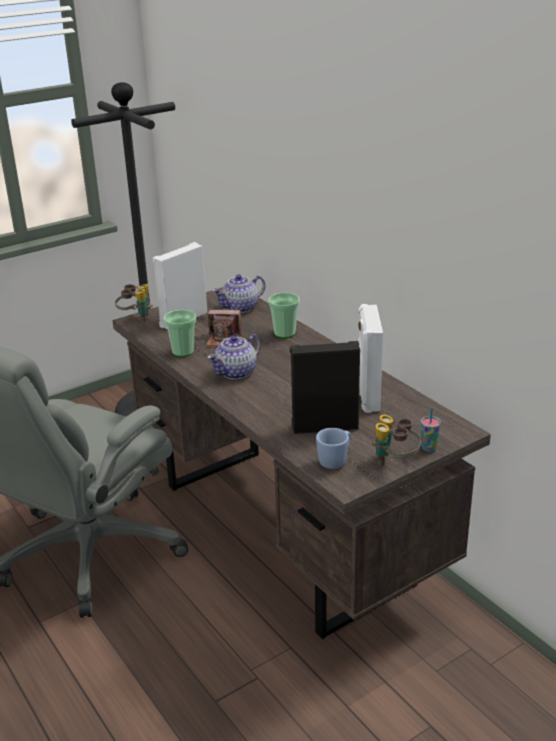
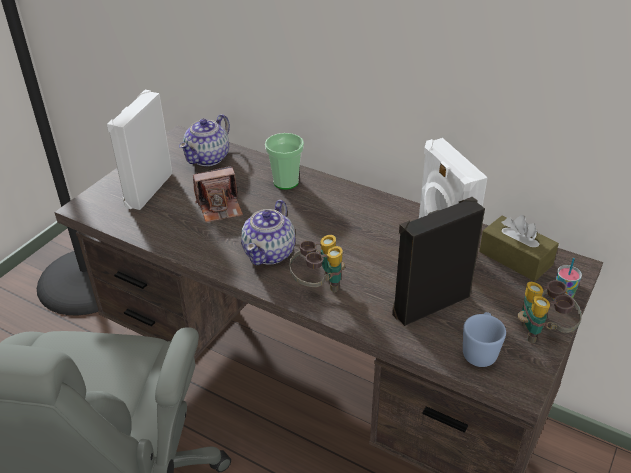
camera: 25 degrees left, 10 degrees up
binoculars [115,284,153,322] -> binoculars moved to [289,235,345,292]
cup [164,310,196,357] -> none
none -> brown tissue box [479,215,559,281]

